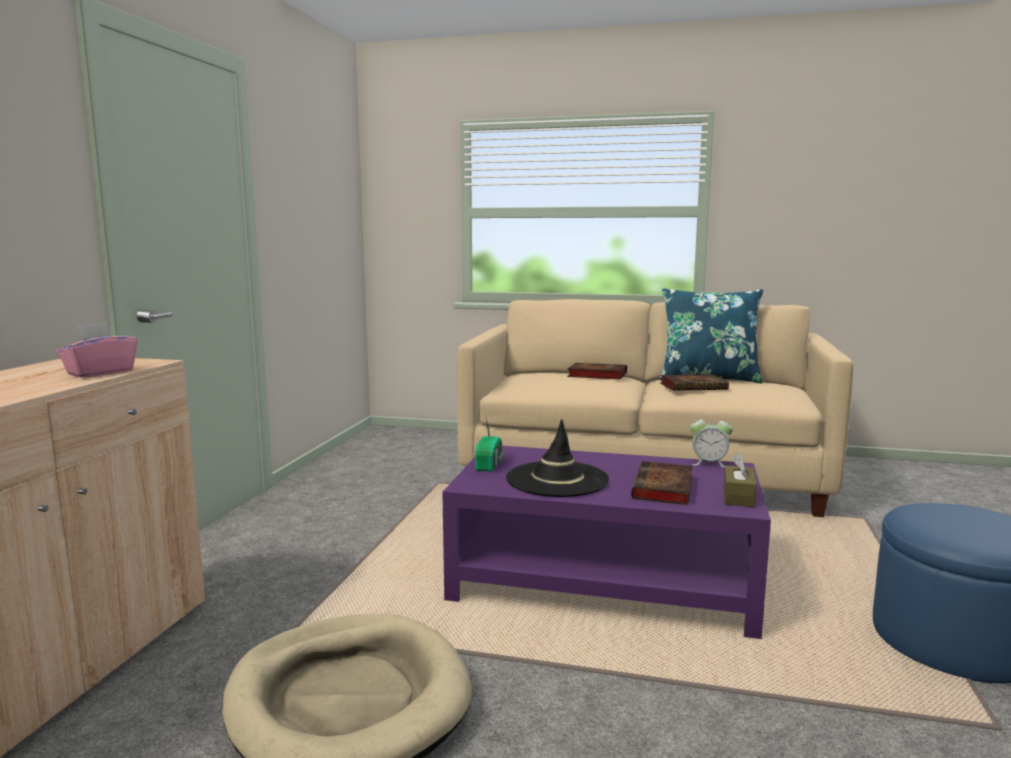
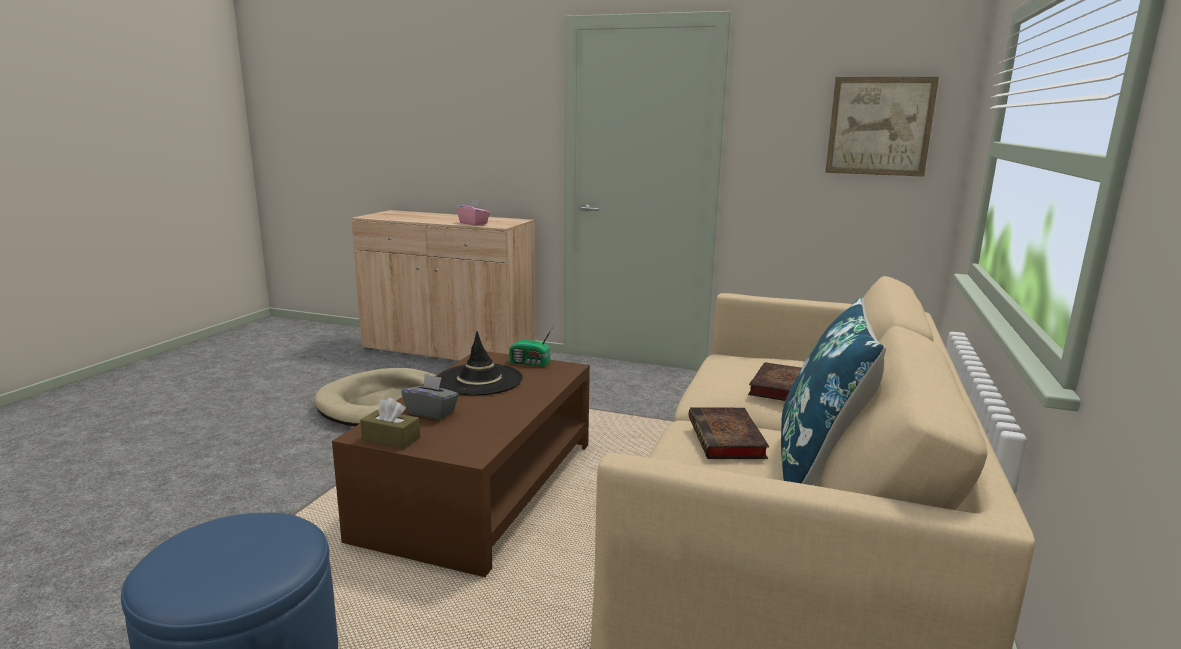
camera: 95 degrees right, 5 degrees up
purple coffee table [442,446,771,639] -> brown coffee table [332,351,590,577]
book [631,461,693,505] -> grey tissue box [401,374,459,420]
alarm clock [690,414,733,468] -> none
none -> picture [825,77,939,177]

